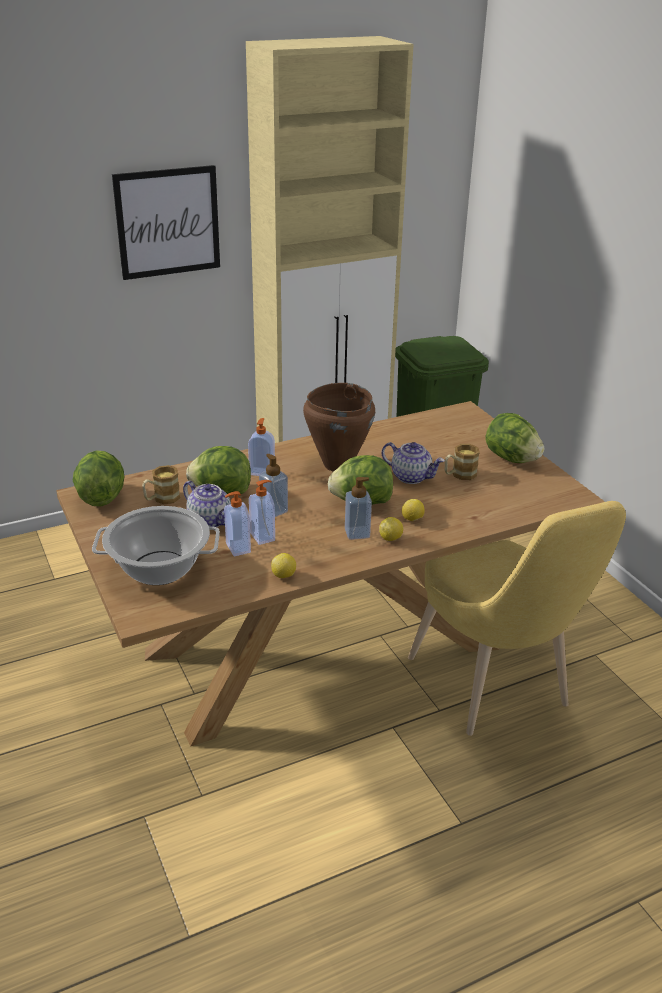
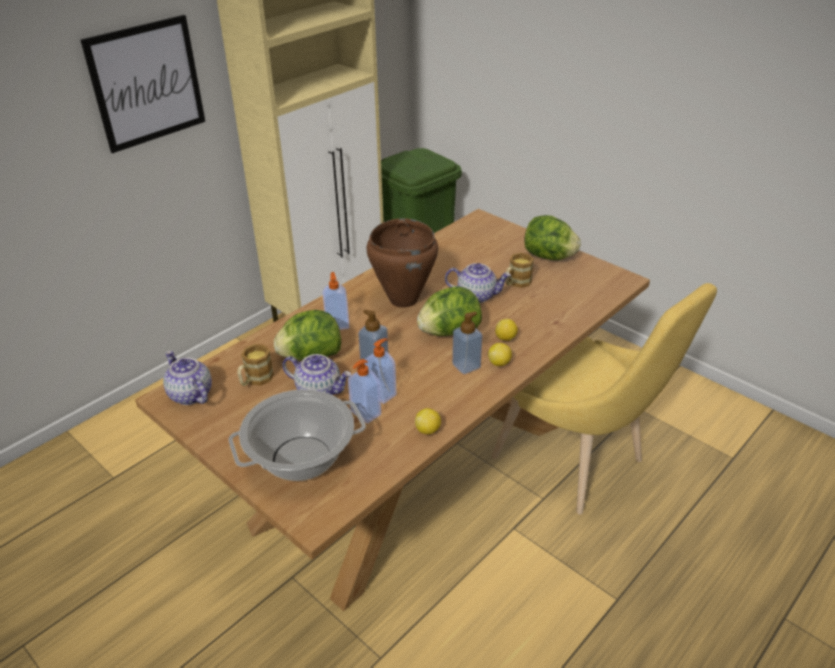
camera: 20 degrees left, 5 degrees up
lettuce [73,450,124,507] -> teapot [163,351,212,405]

